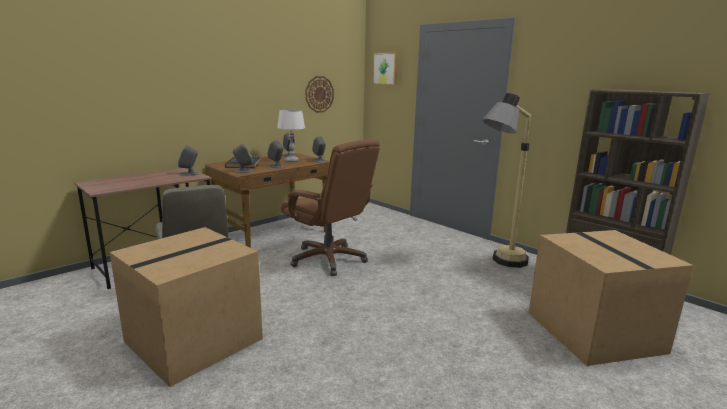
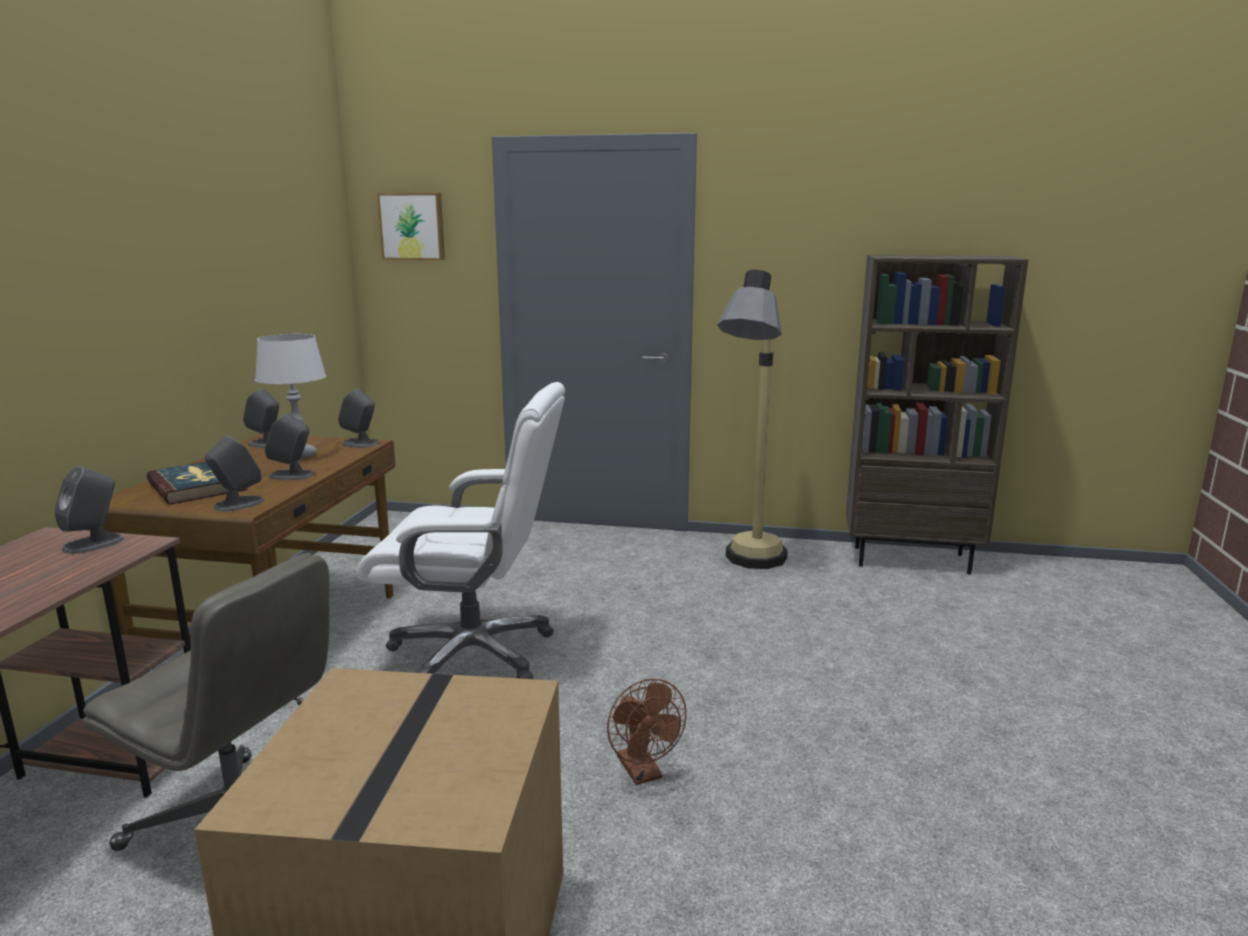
camera: 35 degrees left, 0 degrees up
brown office chair [281,140,380,276] -> white office chair [357,382,565,679]
wall clock [306,76,334,113] -> none
cardboard box [529,230,694,366] -> none
none -> brown fan [607,679,687,785]

